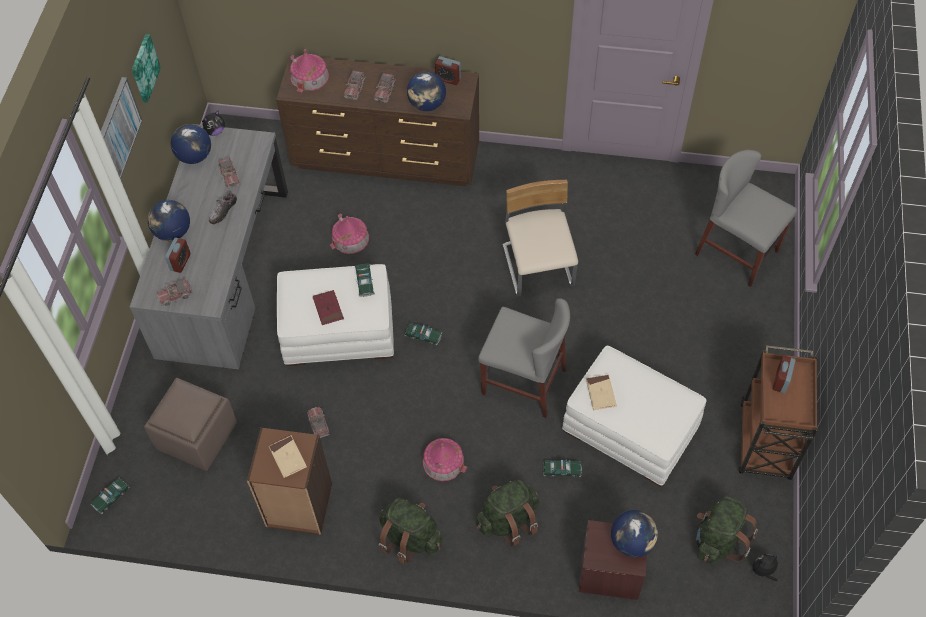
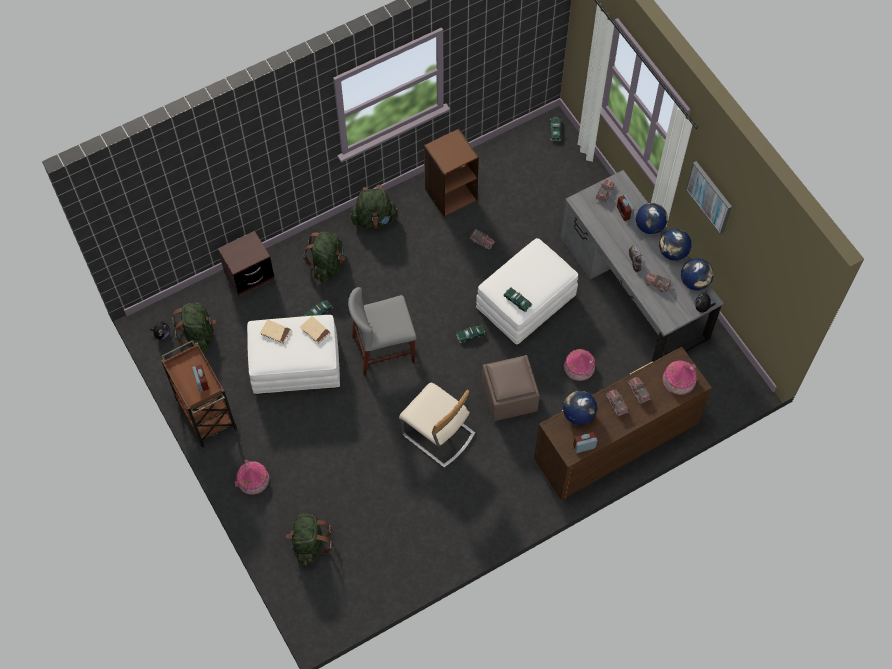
camera: 140 degrees right, 5 degrees up
picture [132,34,161,103] -> none
brown ottoman [144,378,237,471] -> brown ottoman moved to [482,355,540,421]
beige book [269,435,307,478] -> beige book moved to [260,319,291,344]
red book [313,290,344,325] -> none
toy house [423,438,467,481] -> toy house moved to [235,460,269,495]
globe [611,510,658,557] -> globe moved to [659,229,692,261]
grey chair [695,150,797,287] -> green backpack [286,513,333,566]

